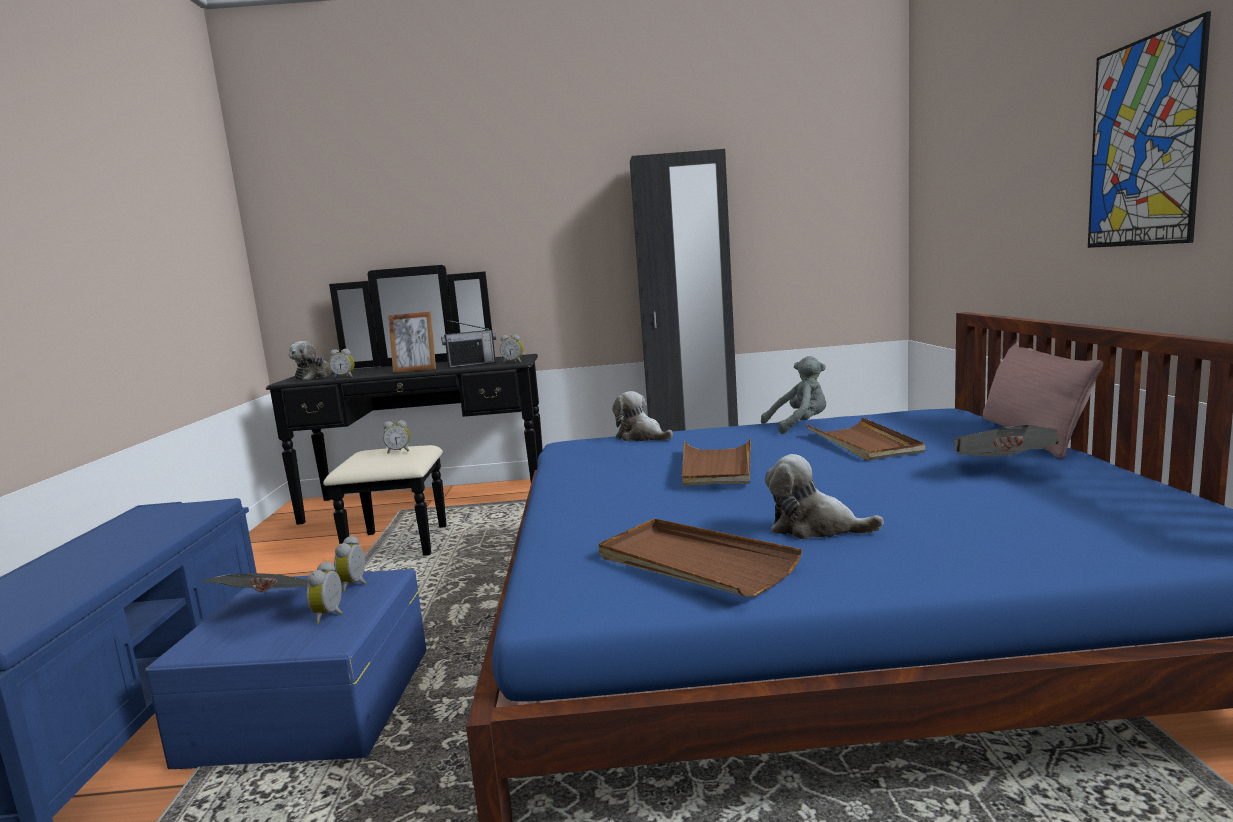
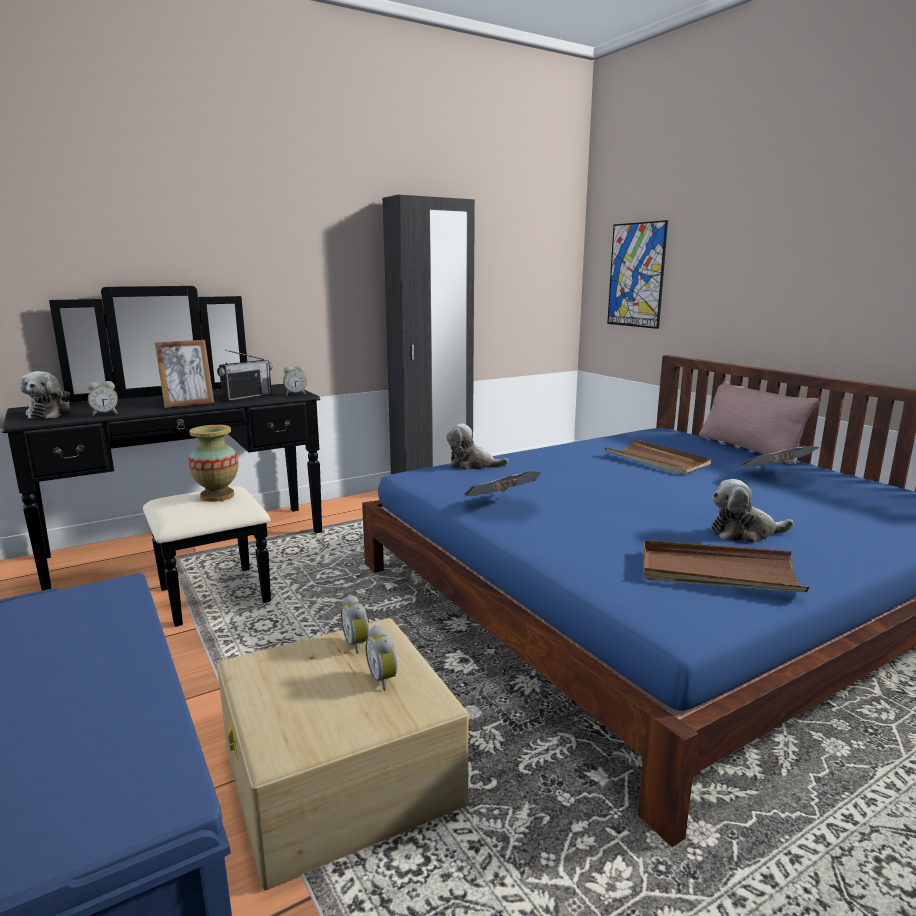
camera: 30 degrees left, 5 degrees up
blue storage box [145,569,427,769] -> beige storage box [217,618,471,890]
newspaper [200,573,308,593] -> newspaper moved to [462,471,541,497]
alarm clock [383,420,410,453] -> vase [189,425,239,502]
brown tray [682,438,751,486] -> none
grey plush toy [761,356,826,434] -> none
picture [1088,11,1211,248] -> picture moved to [607,220,668,329]

